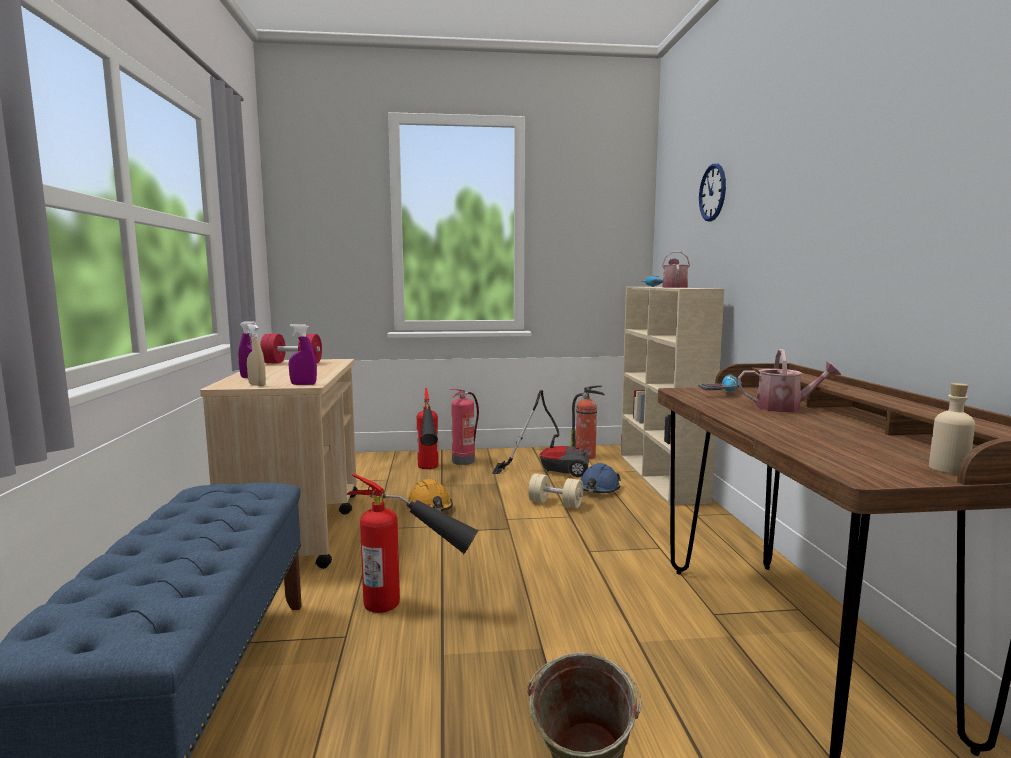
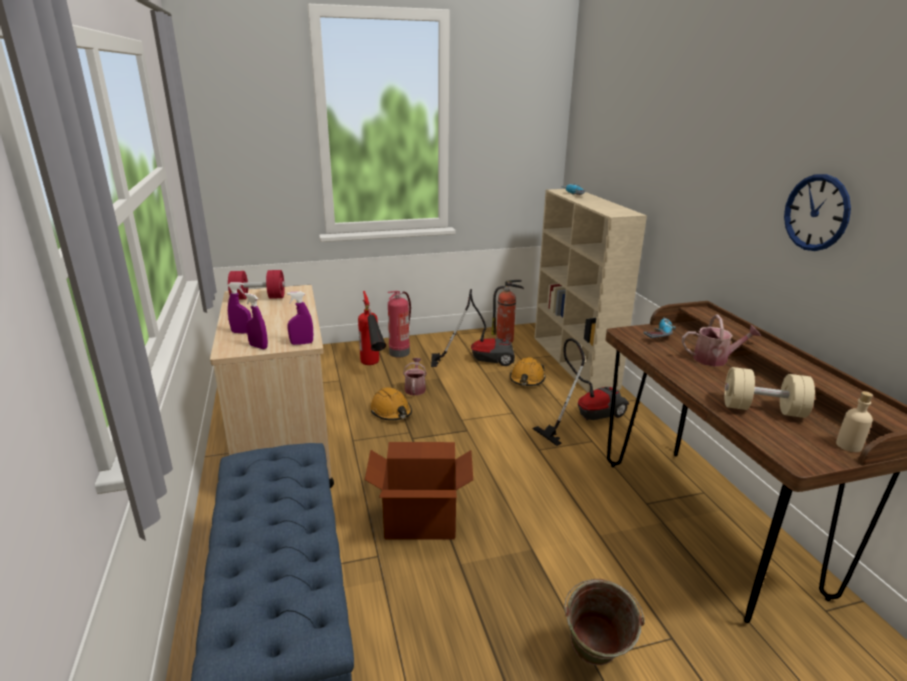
camera: 10 degrees left, 15 degrees up
beige spray bottle [247,324,266,386] -> purple spray bottle [244,293,268,349]
fire extinguisher [347,473,478,613] -> cardboard box [365,442,473,540]
beige dumbbell [528,473,583,509] -> beige dumbbell moved to [724,367,815,418]
blue hard hat [581,463,621,493] -> orange hard hat [510,357,545,386]
watering can [662,251,690,288] -> watering can moved to [403,358,427,395]
wall clock [699,163,726,222] -> wall clock moved to [784,174,851,251]
none -> vacuum cleaner [533,338,629,446]

